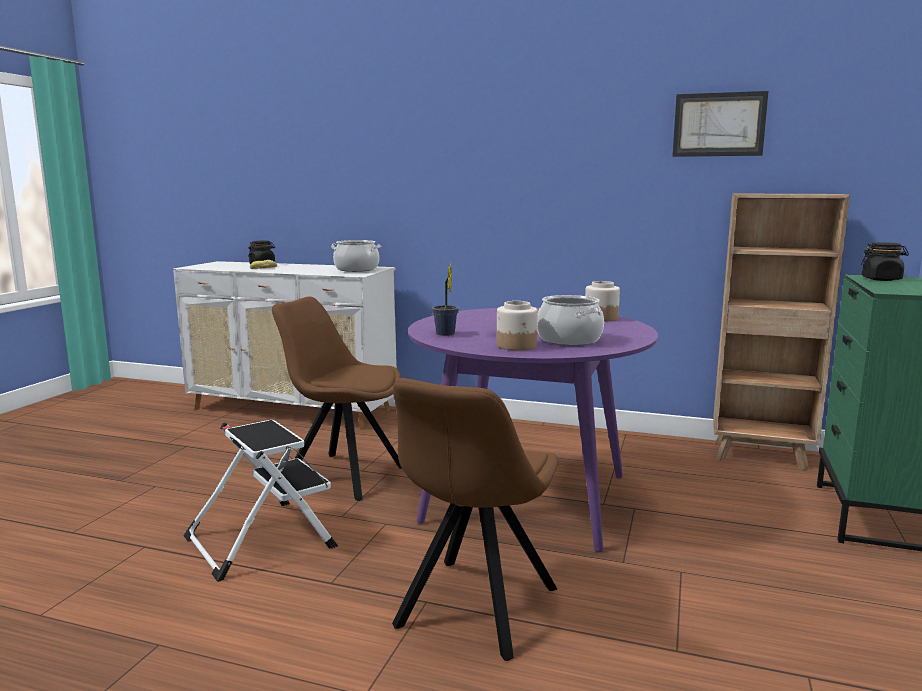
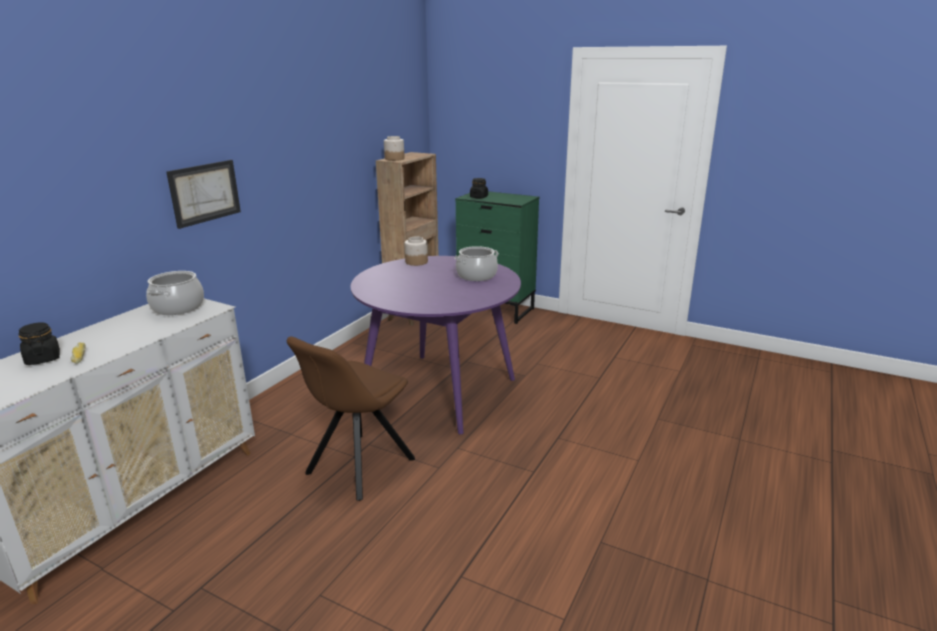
camera: 80 degrees left, 10 degrees up
step ladder [183,420,338,582] -> none
brown chair [392,378,559,661] -> none
potted plant [432,262,459,336] -> none
jar [497,301,538,351] -> jar moved to [384,136,405,161]
picture [672,91,768,157] -> picture moved to [166,160,241,229]

